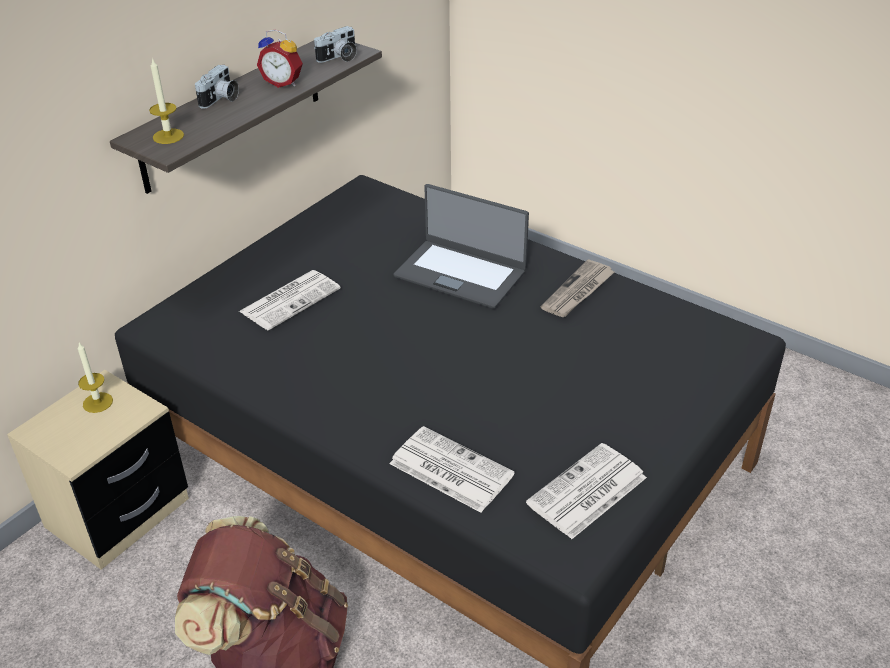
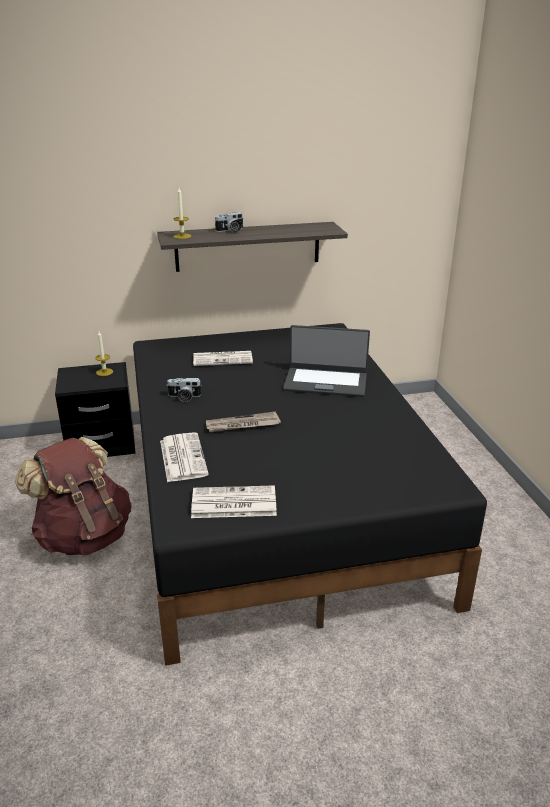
camera: 40 degrees right, 10 degrees down
beige nightstand [7,370,189,570] -> black nightstand [55,362,136,457]
alarm clock [257,29,303,88] -> none
camera [314,26,357,63] -> camera moved to [167,378,202,402]
laptop [394,184,529,309] -> laptop turned 60 degrees counterclockwise [283,325,370,397]
newspaper [541,259,614,317] -> newspaper moved to [206,411,281,432]

